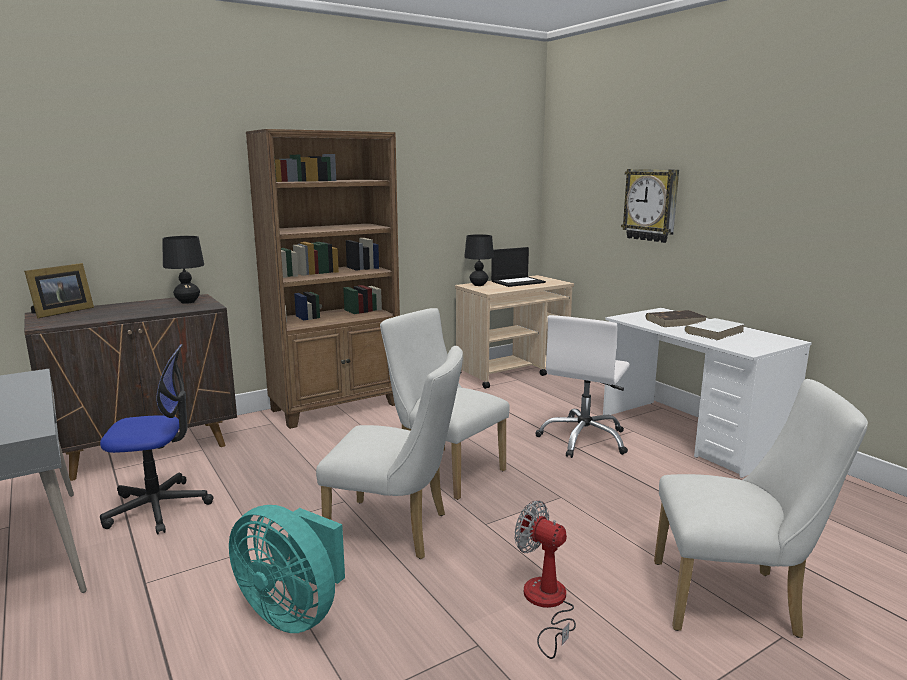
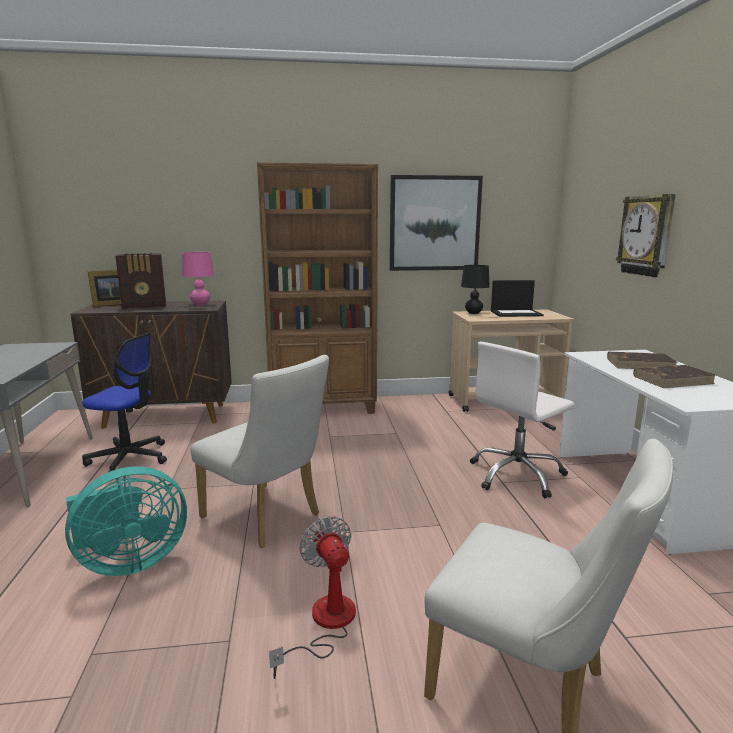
camera: 25 degrees right, 0 degrees up
black table lamp [162,236,204,304] -> pink table lamp [182,252,214,306]
turquoise fan [229,505,345,633] -> turquoise fan turned 90 degrees counterclockwise [65,467,187,576]
white chair [380,308,510,500] -> none
white book [684,318,745,340] -> brown book [633,365,716,388]
none -> radio [115,253,166,309]
none -> picture [390,175,483,271]

